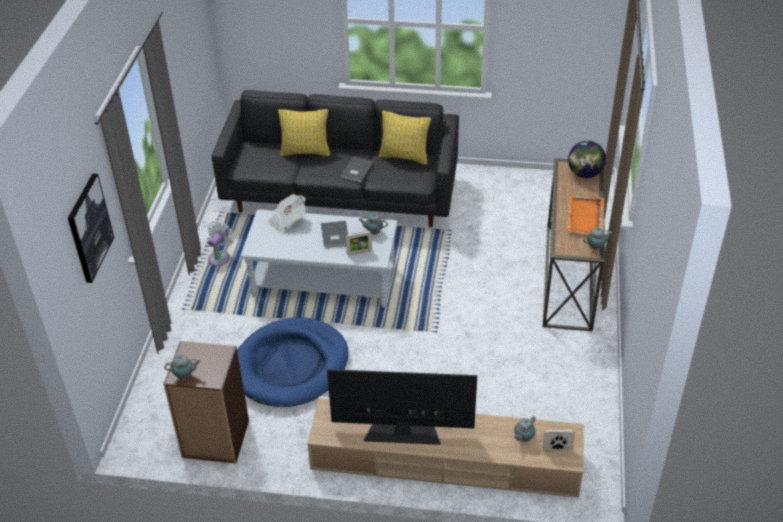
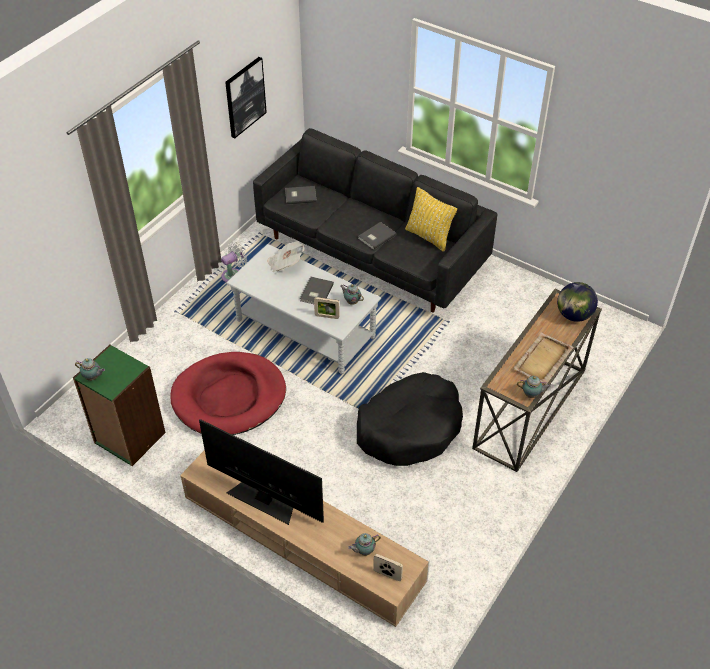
camera: 25 degrees right, 5 degrees up
picture [68,174,114,283] -> picture moved to [225,57,267,138]
brown bookcase [163,341,249,464] -> green bookcase [73,345,166,466]
blue dog bed [237,317,348,407] -> red dog bed [170,352,286,435]
yellow pillow [278,109,330,156] -> none
orange tray [567,196,604,234] -> beige tray [513,332,574,385]
none -> grey book [285,186,317,204]
none -> black dog bed [357,372,463,466]

